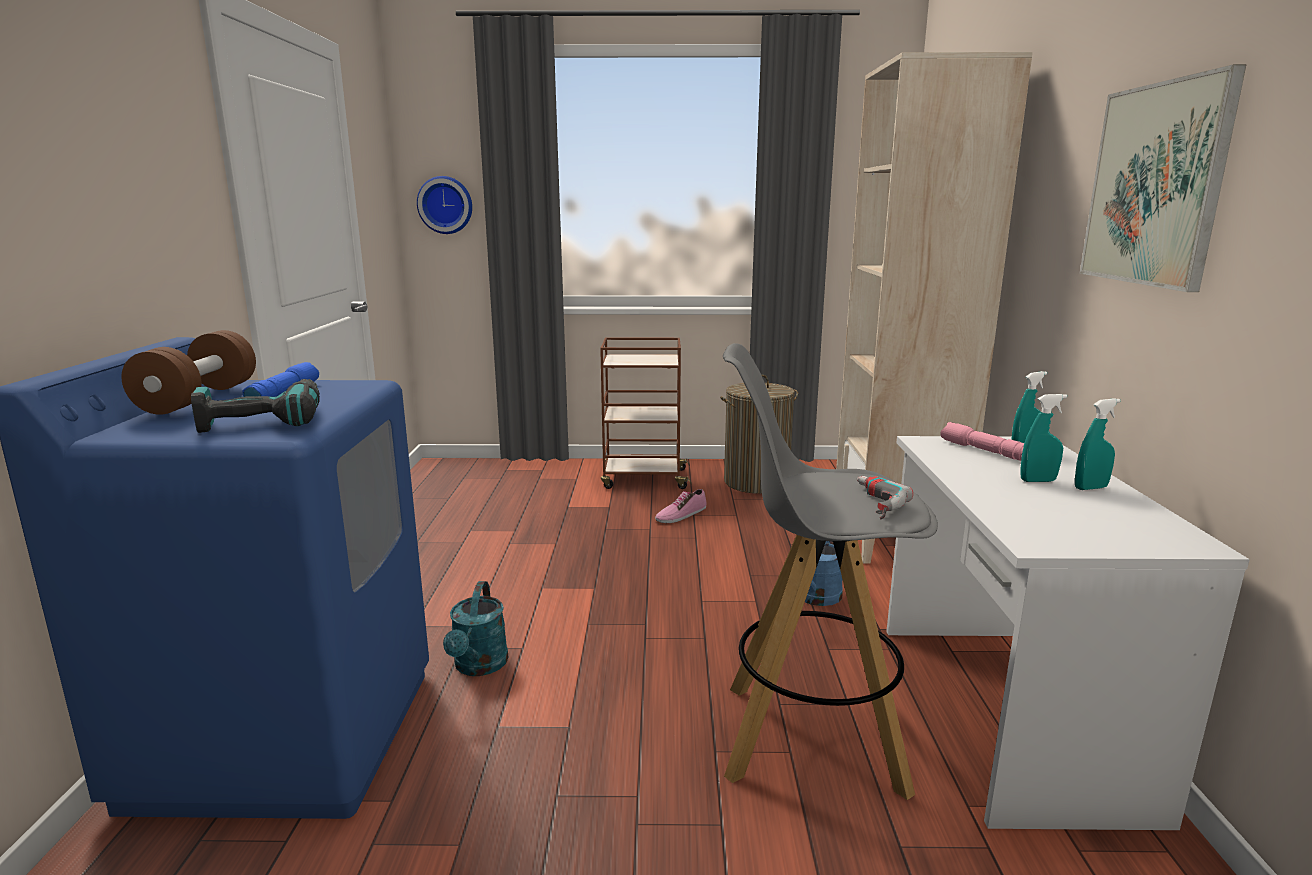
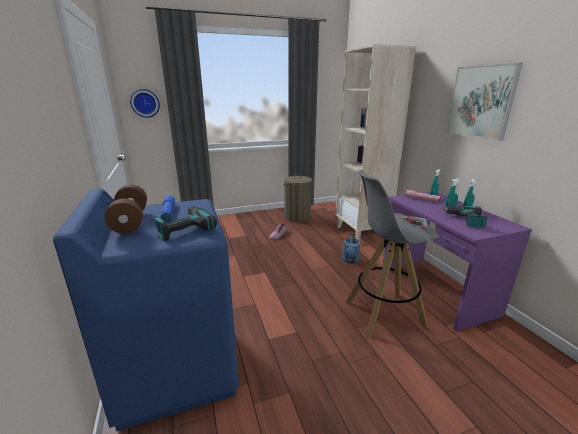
camera: 20 degrees left, 5 degrees up
turquoise watering can [443,581,508,676] -> none
brown cart [600,337,691,489] -> none
white desk [886,436,1250,830] -> purple desk [382,192,532,331]
none -> power drill [442,205,487,228]

